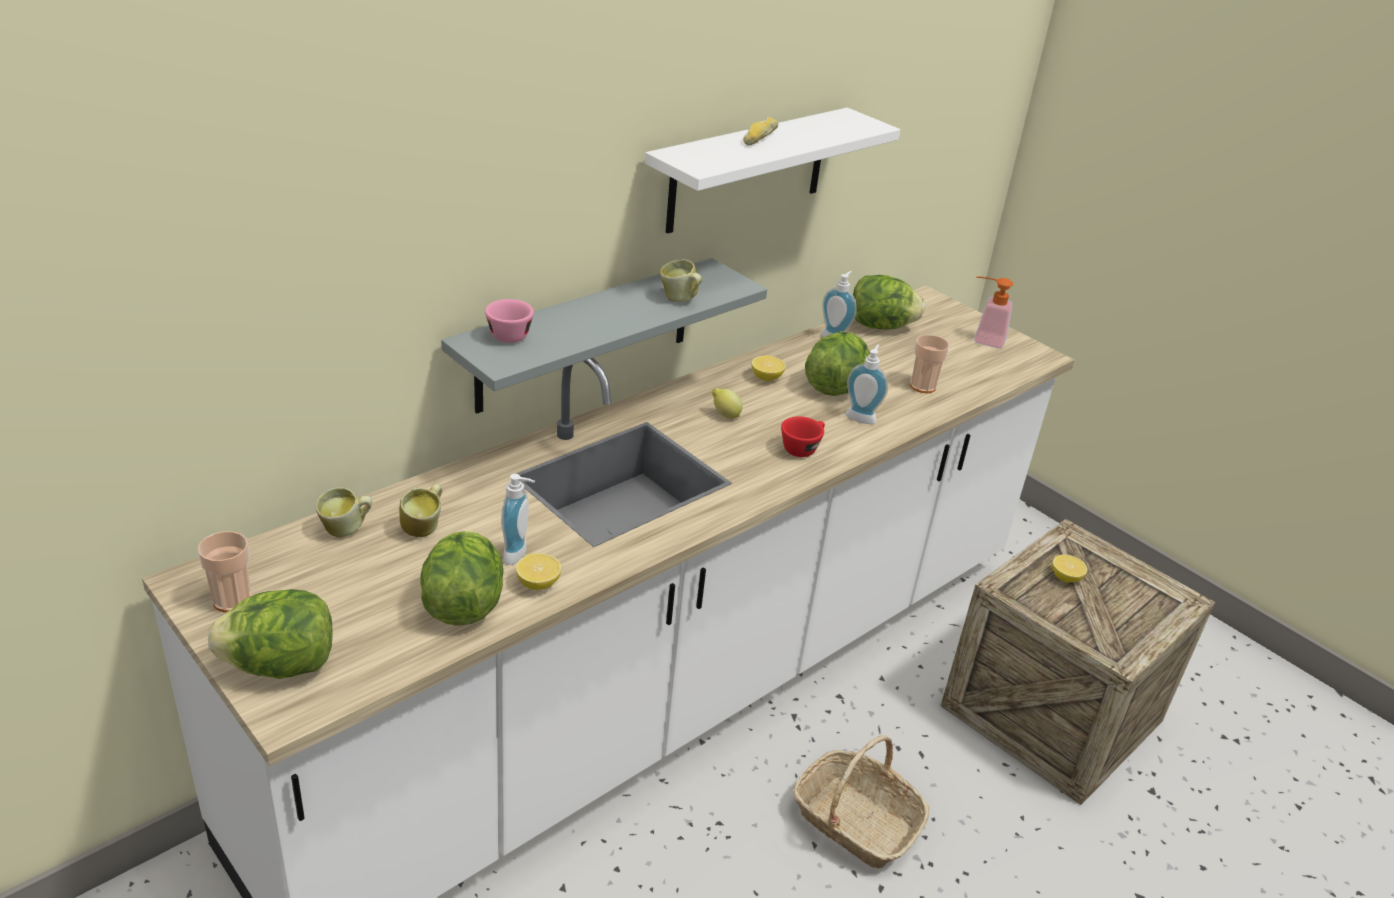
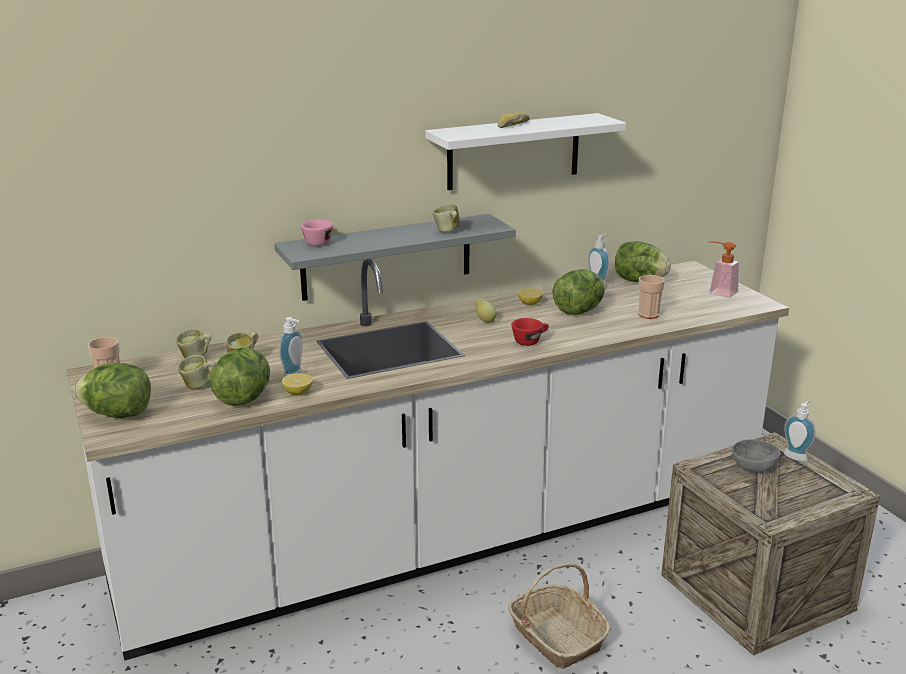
camera: 20 degrees right, 10 degrees down
soap dispenser [846,345,888,424] -> soap dispenser moved to [784,400,816,462]
lemon [1052,555,1087,582] -> grey bowl [732,439,781,473]
none -> mug [178,355,216,390]

